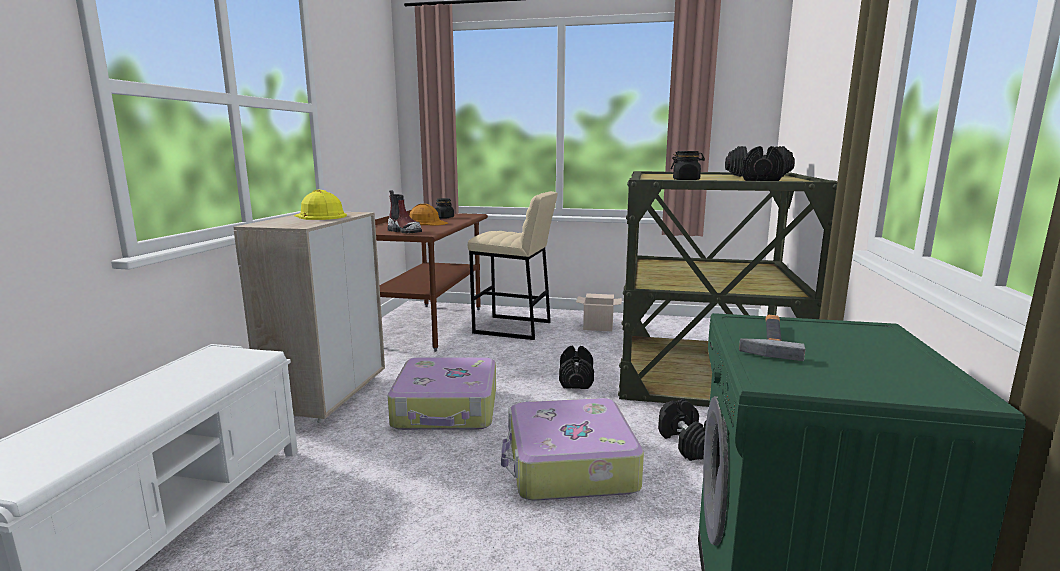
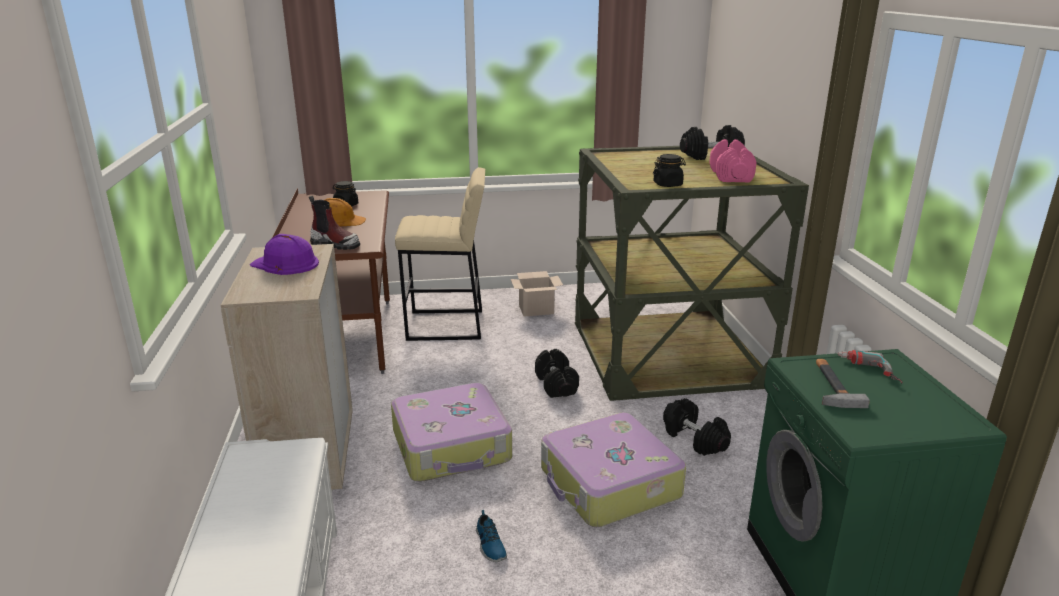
camera: 20 degrees left, 10 degrees up
yellow hard hat [294,190,347,220] -> purple hard hat [250,234,319,275]
black dumbbell [741,146,785,181] -> pink dumbbell [709,139,756,182]
none -> shoe [476,510,507,562]
none -> power drill [838,350,903,384]

